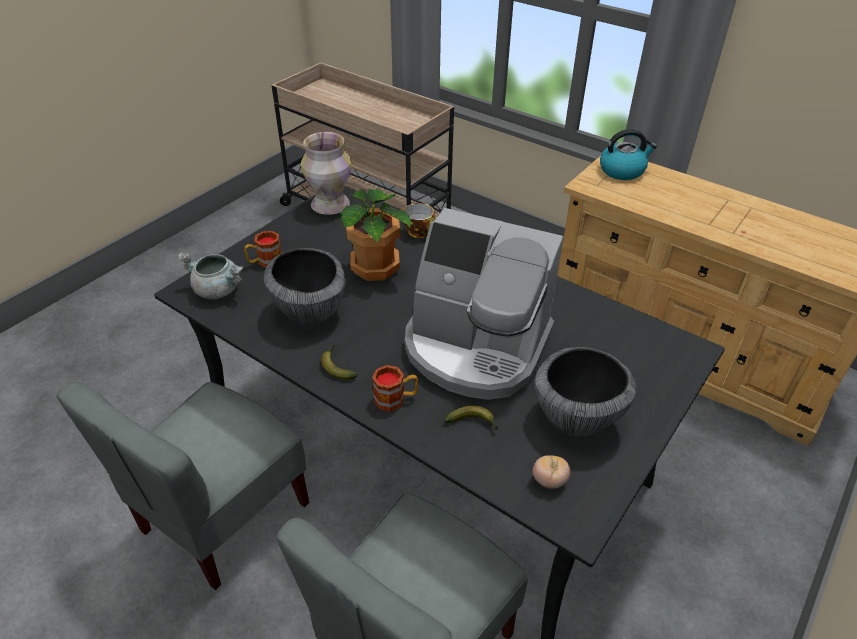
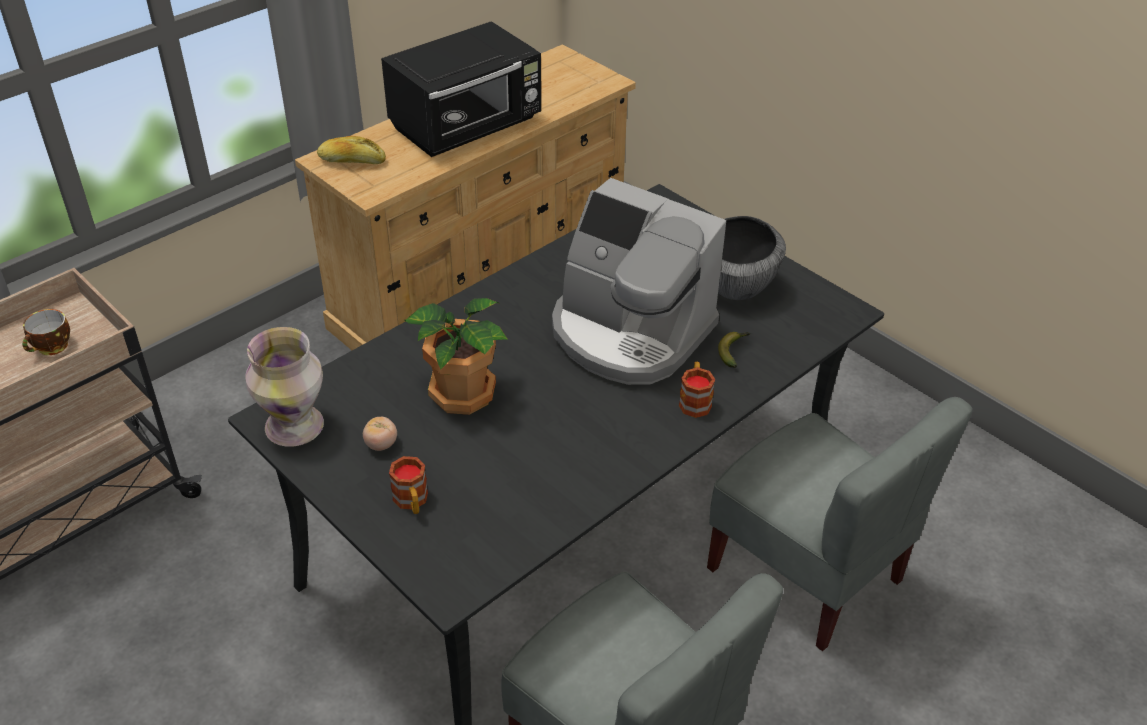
camera: 80 degrees left, 0 degrees up
grey cooking pot [177,253,243,299] -> none
bowl [264,248,346,325] -> none
banana [321,345,358,380] -> none
cup [400,203,435,238] -> cup moved to [22,309,70,355]
coffee machine [405,208,563,400] -> coffee machine turned 90 degrees clockwise [552,178,726,385]
tomato [533,455,570,489] -> tomato moved to [363,417,397,451]
kettle [600,129,657,180] -> bread [317,136,386,164]
none -> black microwave [381,21,541,157]

